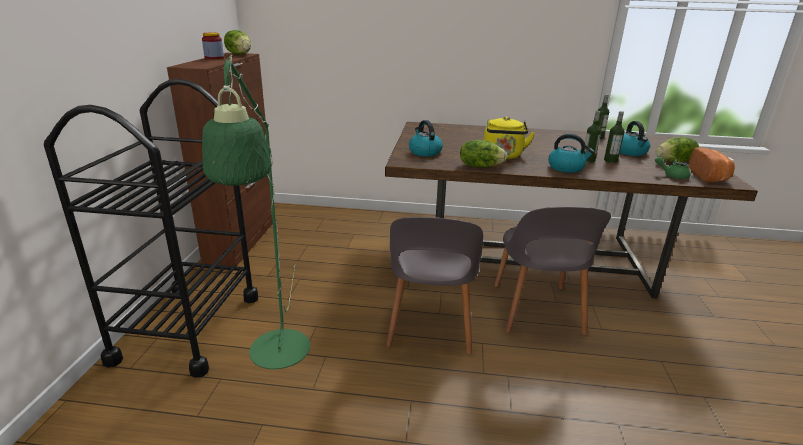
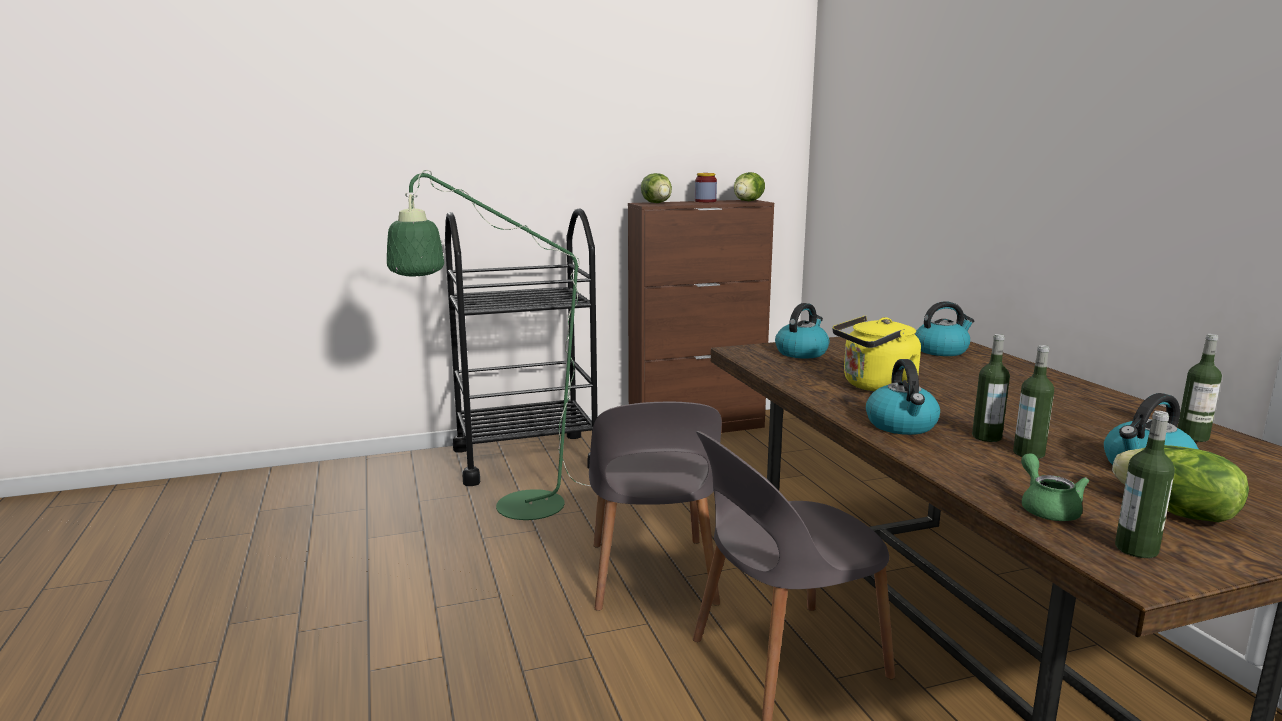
camera: 65 degrees right, 10 degrees down
grey chair [386,217,483,354] -> grey chair turned 75 degrees counterclockwise [589,402,722,611]
lettuce [460,140,507,168] -> lettuce moved to [641,173,672,203]
bread [688,147,735,182] -> bottle [1115,411,1175,558]
none -> kettle [915,301,974,356]

